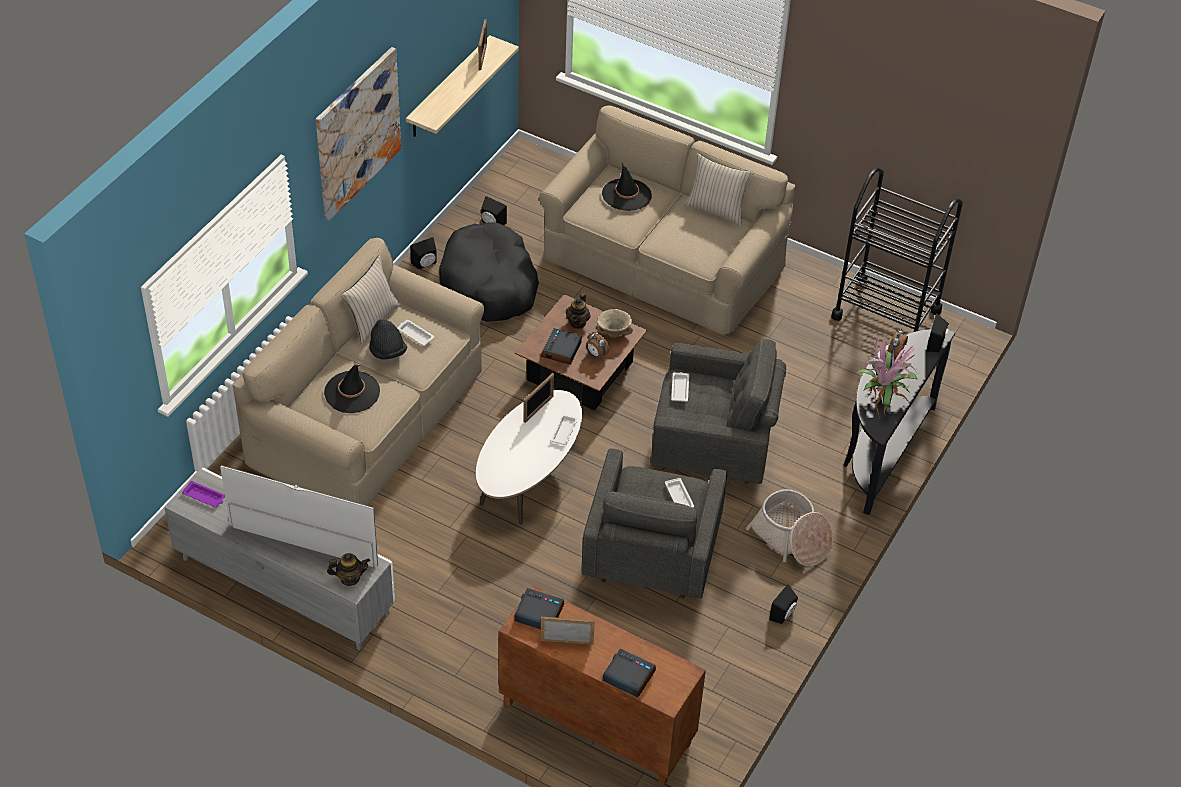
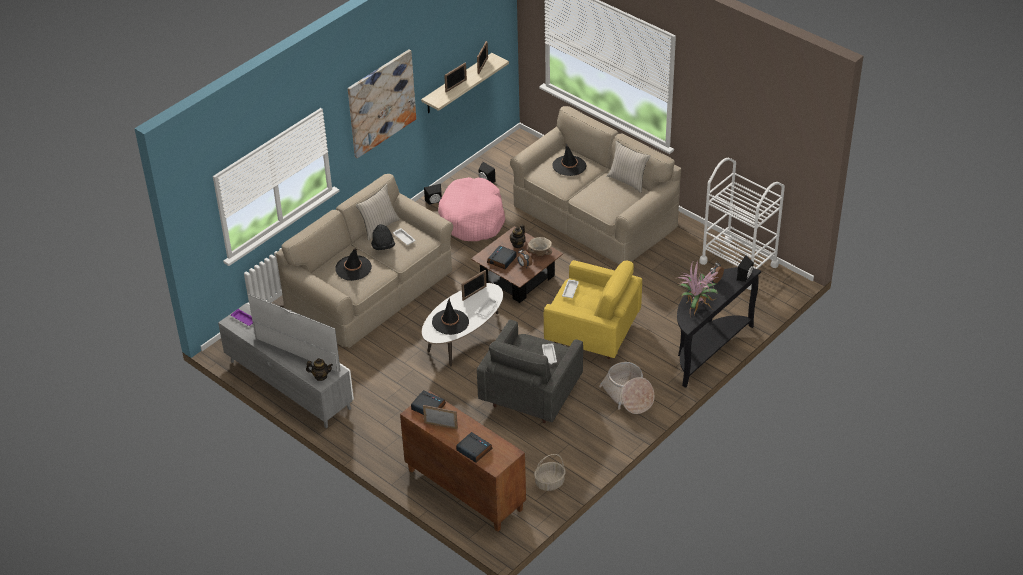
camera: 15 degrees right, 5 degrees down
black dog bed [439,222,539,322] -> pink dog bed [438,177,505,241]
grey armchair [651,339,786,484] -> yellow armchair [544,260,642,359]
black speaker [769,584,798,624] -> none
black cart [831,167,963,332] -> white cart [699,158,785,290]
none -> black hat [432,298,469,335]
none -> picture frame [444,63,467,92]
none -> basket [534,454,566,491]

